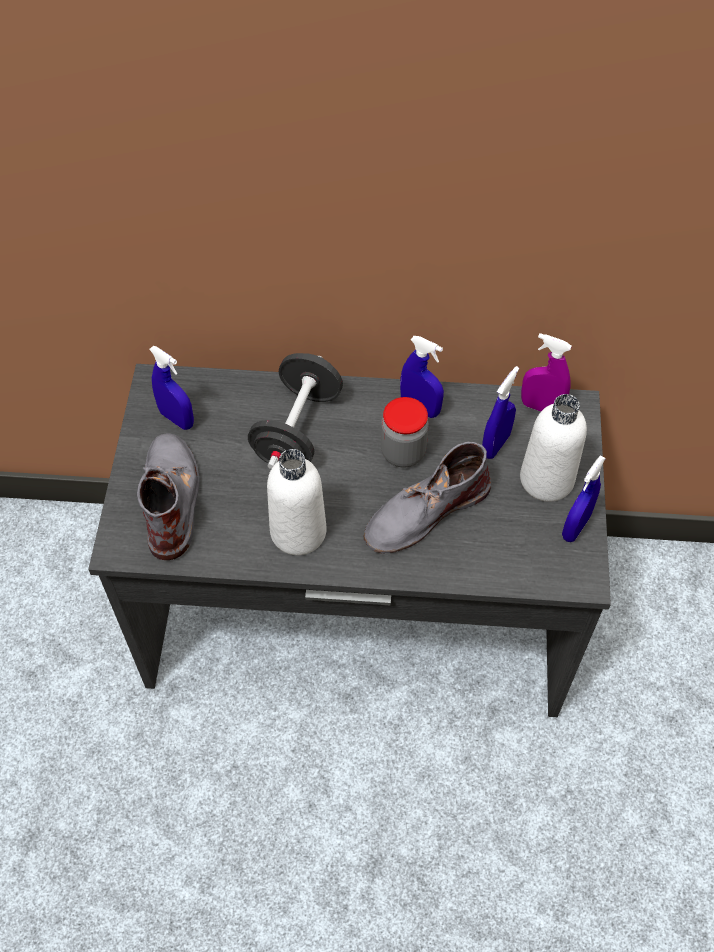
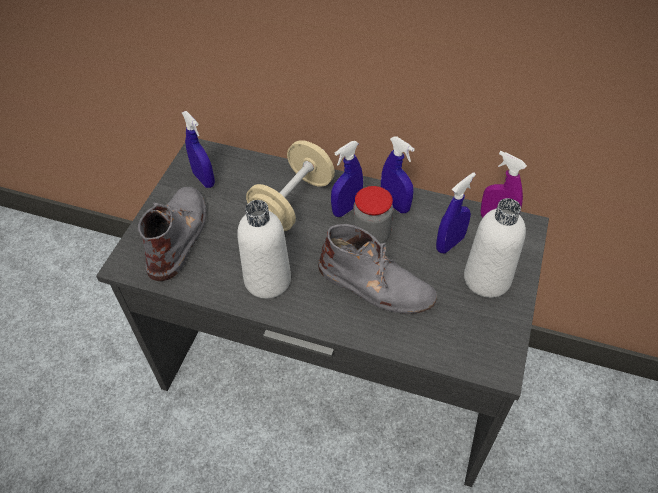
camera: 15 degrees right, 5 degrees down
black dumbbell [248,353,343,469] -> beige dumbbell [246,140,335,231]
grey boot [364,442,491,553] -> grey boot turned 135 degrees counterclockwise [318,224,437,314]
blue spray bottle [562,456,606,542] -> blue spray bottle moved to [331,141,363,217]

